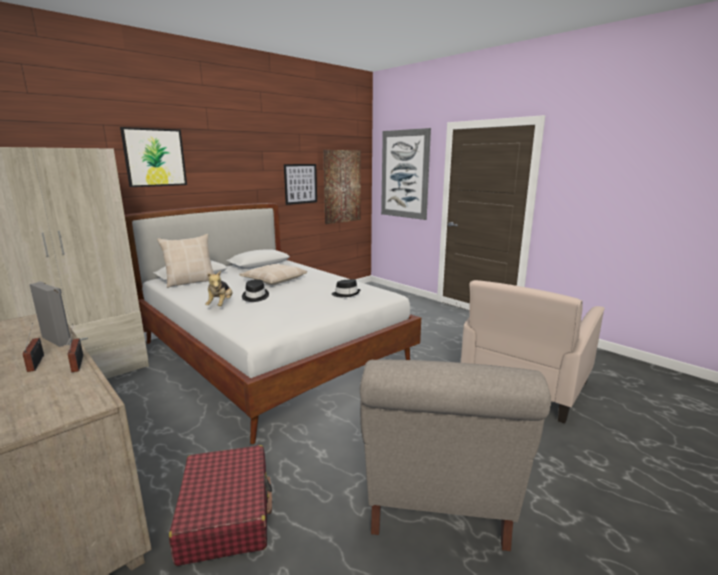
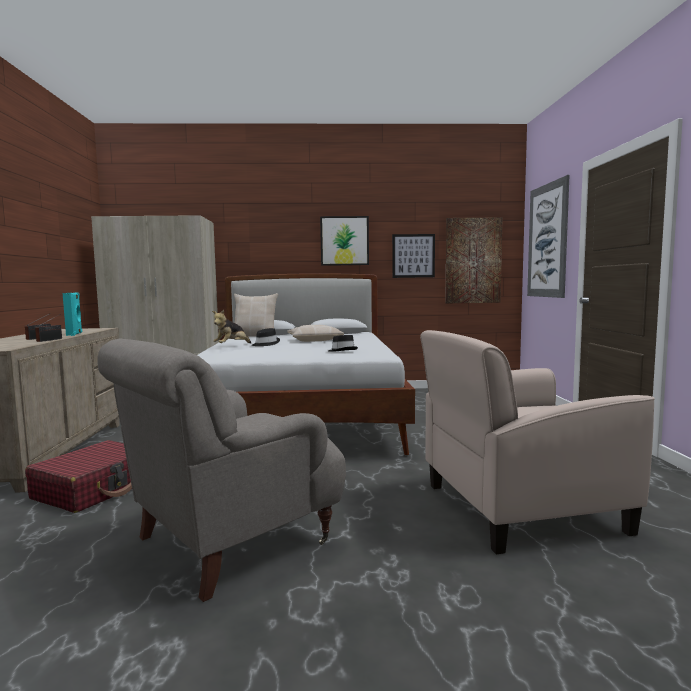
camera: 40 degrees right, 10 degrees down
grey speaker [29,281,72,347] -> turquoise speaker [63,292,82,336]
picture [120,127,187,187] -> picture moved to [320,216,369,266]

